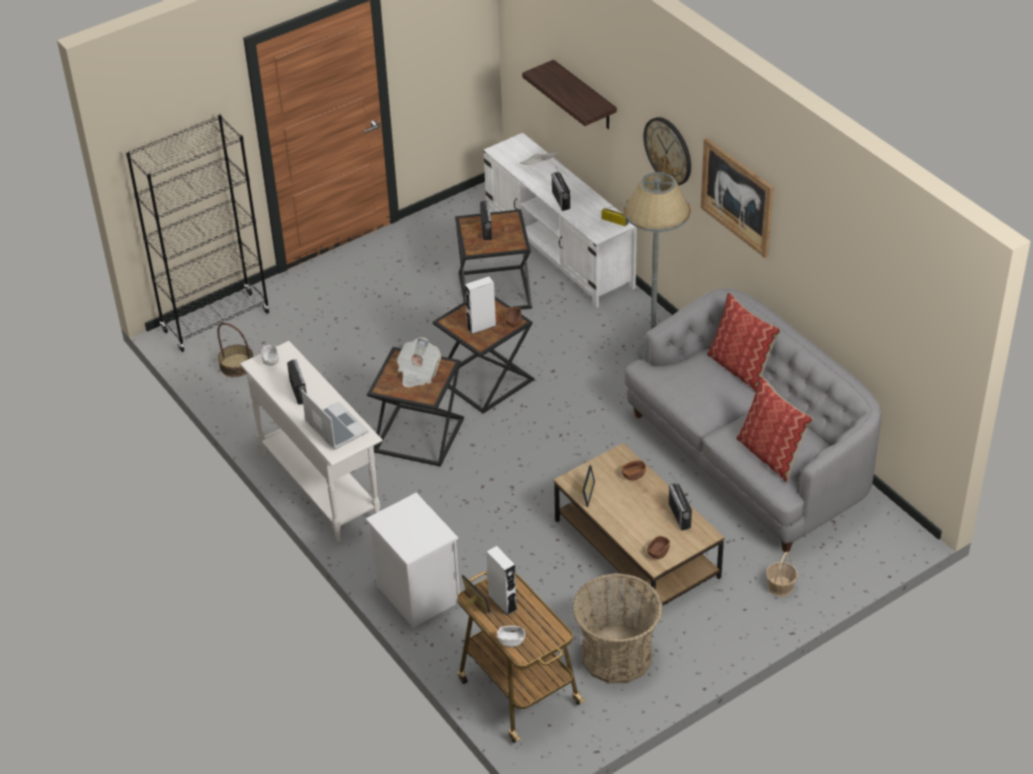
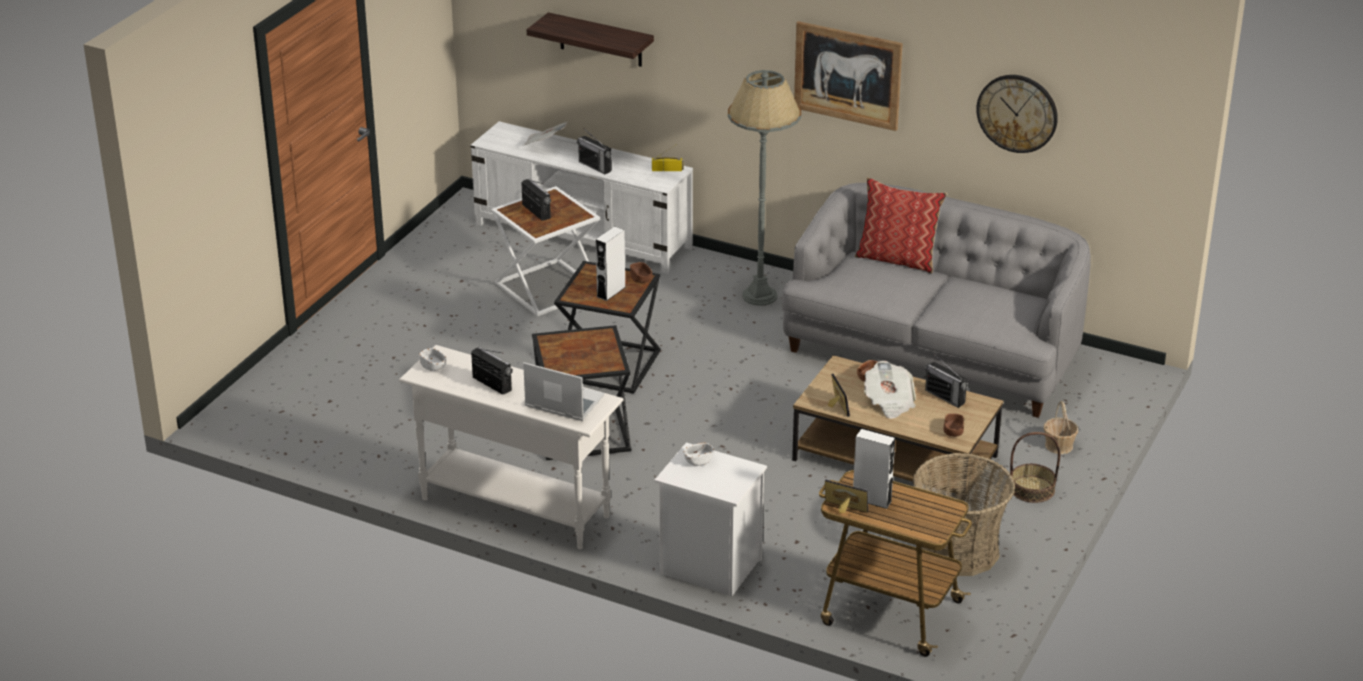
camera: 30 degrees left, 10 degrees down
black bookcase [126,114,270,352] -> none
basket [217,323,253,377] -> basket moved to [1010,432,1060,503]
newspaper [397,337,441,387] -> newspaper moved to [864,361,916,419]
black side table [455,209,532,310] -> white side table [491,186,600,317]
white bowl [497,626,525,647] -> white bowl moved to [684,443,714,466]
wall clock [644,117,691,186] -> wall clock moved to [976,75,1058,153]
pillow [736,375,814,483] -> none

